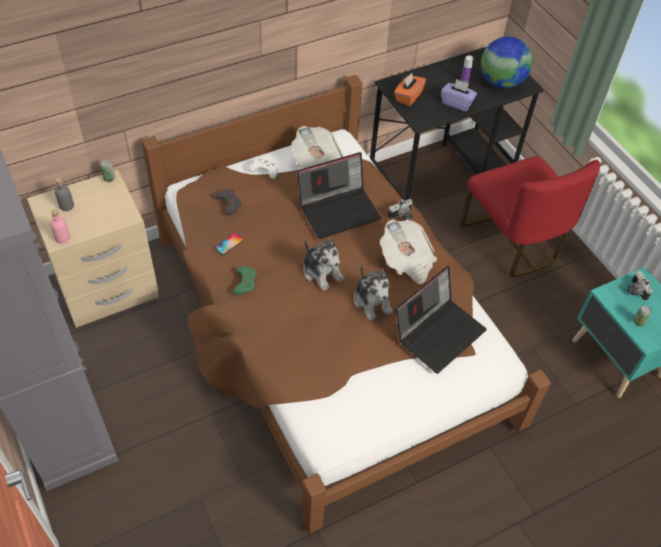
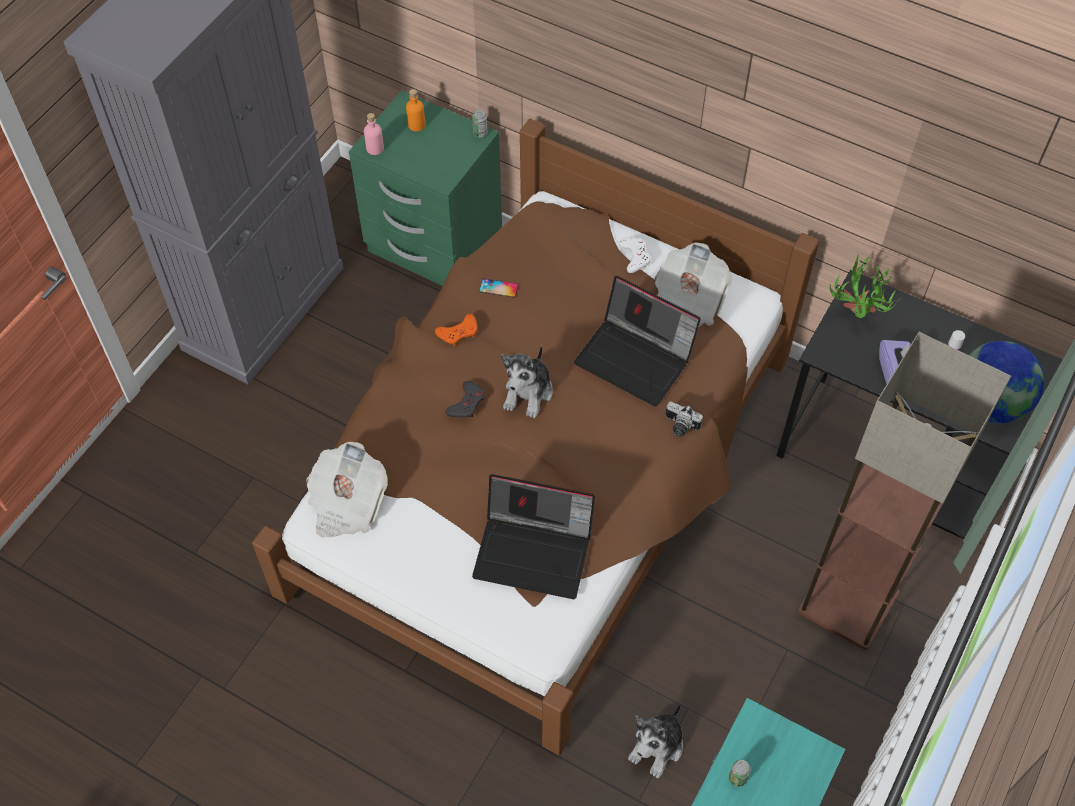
camera: 60 degrees right, 5 degrees up
beige nightstand [27,170,159,328] -> green nightstand [349,90,502,286]
grey bottle [55,178,74,211] -> orange bottle [406,89,425,132]
grey game controller [215,190,241,216] -> grey game controller moved to [445,381,485,418]
green game controller [233,266,257,295] -> orange game controller [435,314,478,346]
plush toy [354,265,393,320] -> plush toy moved to [628,703,683,778]
newspaper [380,219,437,284] -> newspaper moved to [306,442,388,538]
orange tissue box [394,73,426,106] -> potted plant [830,254,900,318]
red chair [460,156,601,277] -> floor lamp [798,332,1011,650]
camera [627,271,653,300] -> none

